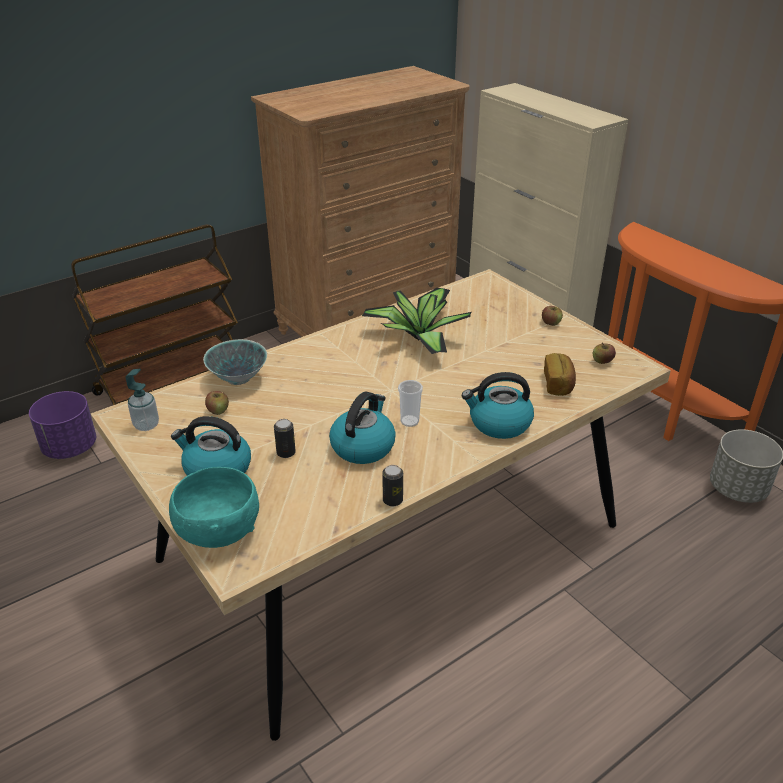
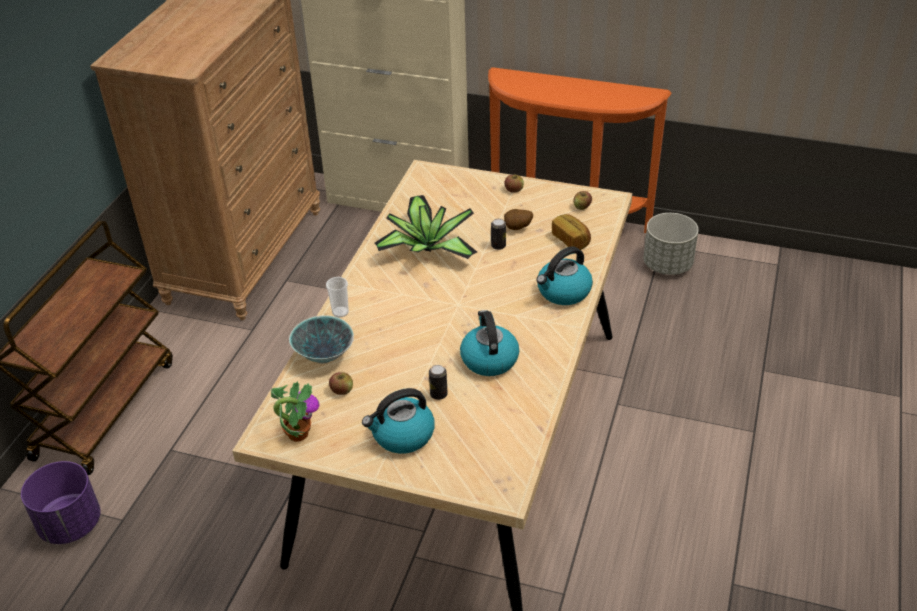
camera: 35 degrees left, 5 degrees up
soap dispenser [126,369,159,431] -> potted plant [271,381,319,442]
turquoise bowl [169,467,259,548] -> none
can [383,465,403,506] -> can moved to [491,219,506,250]
cup [398,380,423,427] -> cup moved to [326,277,349,318]
none -> potato [504,209,533,230]

